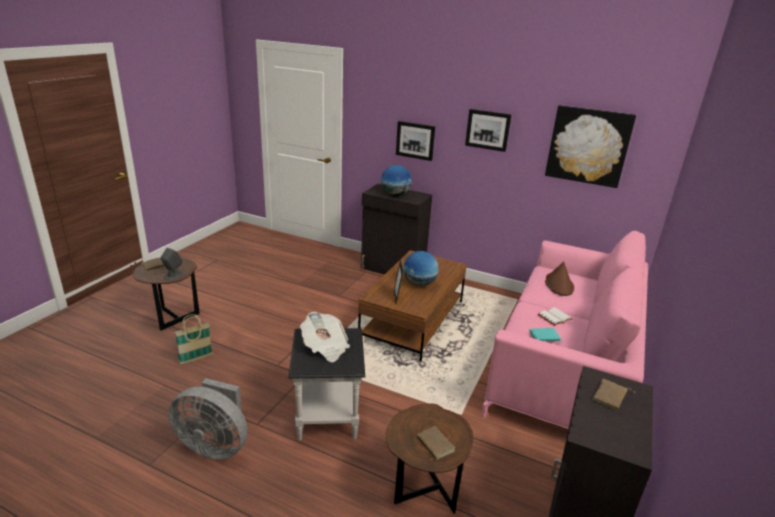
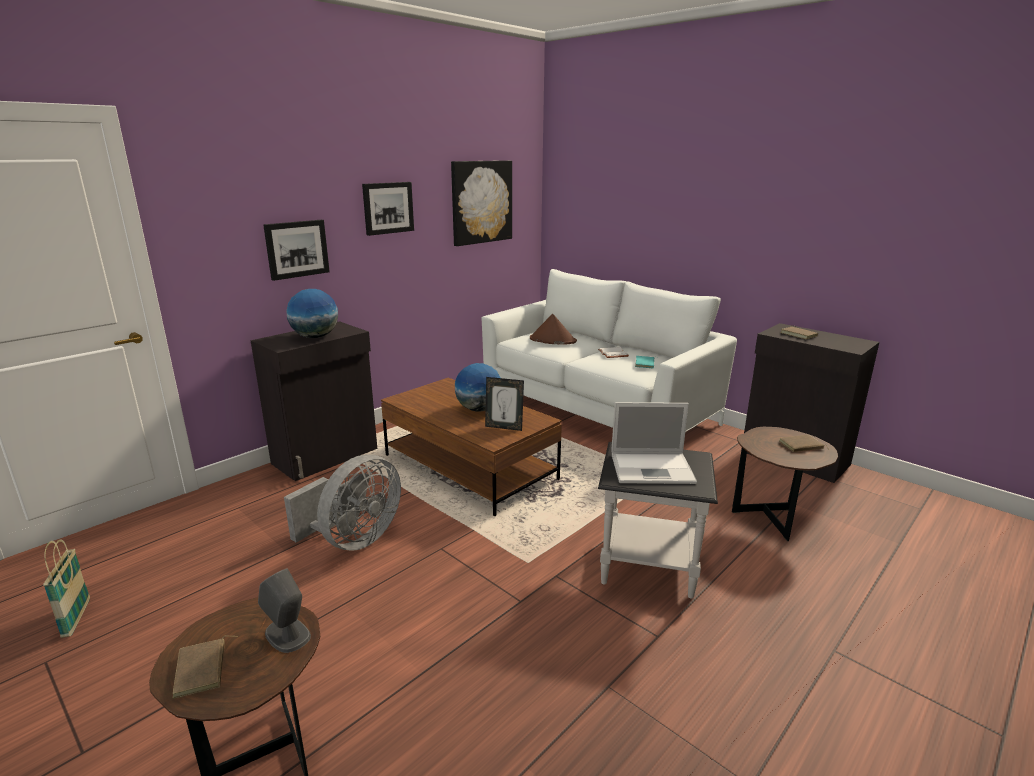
camera: 70 degrees left, 5 degrees down
grey fan [168,378,248,459] -> grey fan moved to [284,454,401,551]
basket [175,314,213,364] -> basket moved to [43,539,90,638]
newspaper [300,312,350,362] -> laptop [611,402,697,484]
pink sofa [481,231,648,429] -> white sofa [482,269,737,432]

